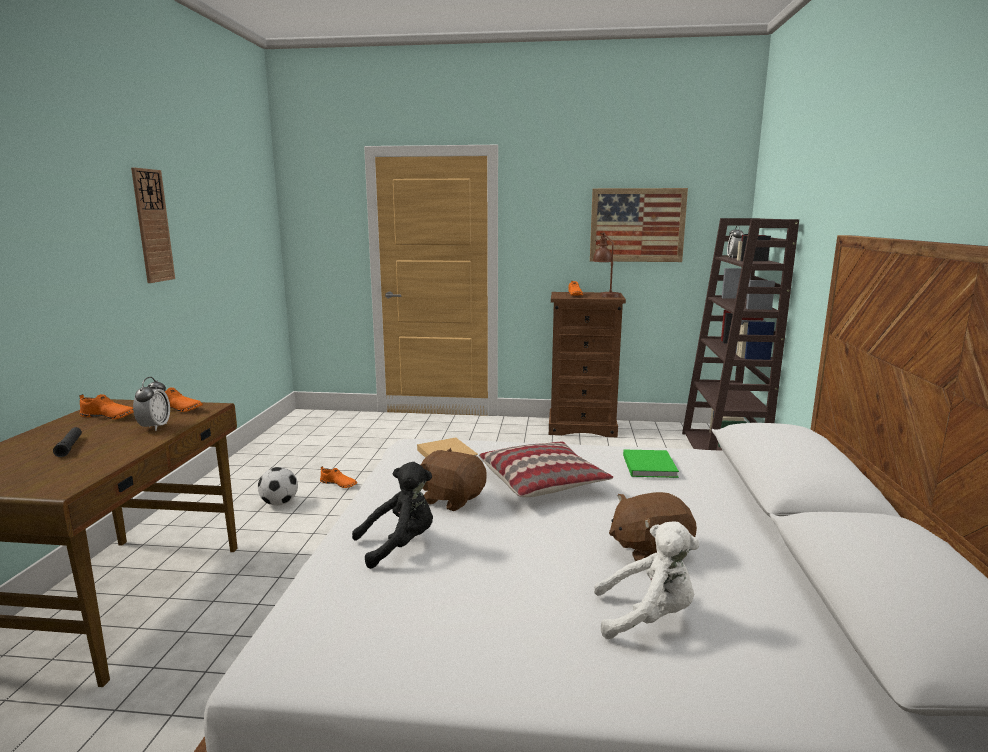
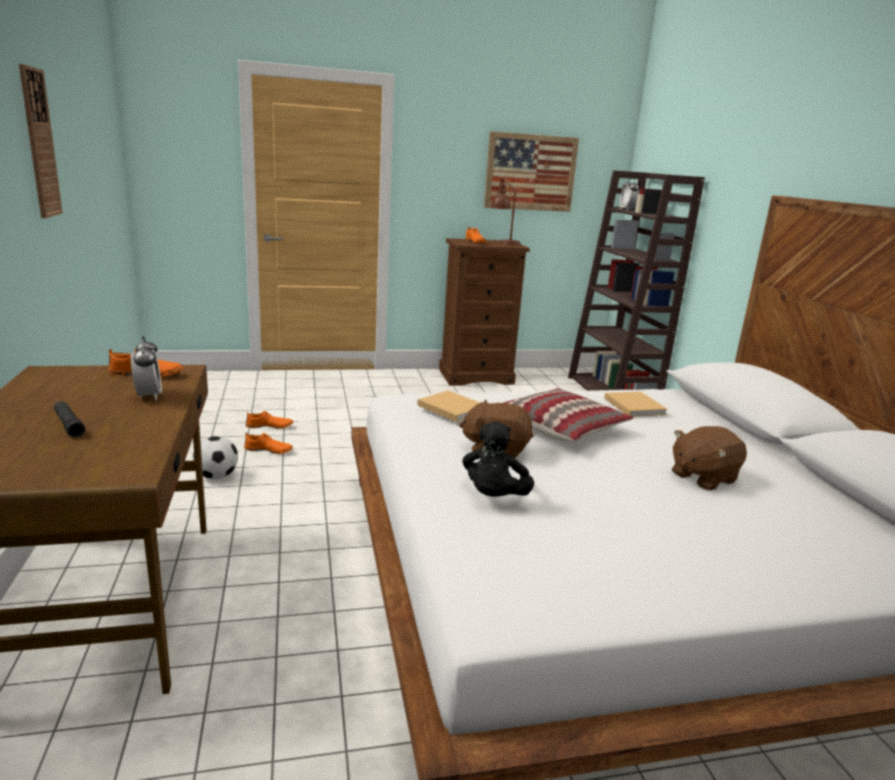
camera: 20 degrees left, 5 degrees up
orange shoe [80,394,134,419] -> orange shoe moved to [246,411,293,429]
black plush toy [352,462,433,569] -> black plush toy turned 150 degrees clockwise [462,421,534,497]
white plush toy [594,521,699,639] -> none
green book [623,450,679,478] -> beige book [604,391,668,417]

